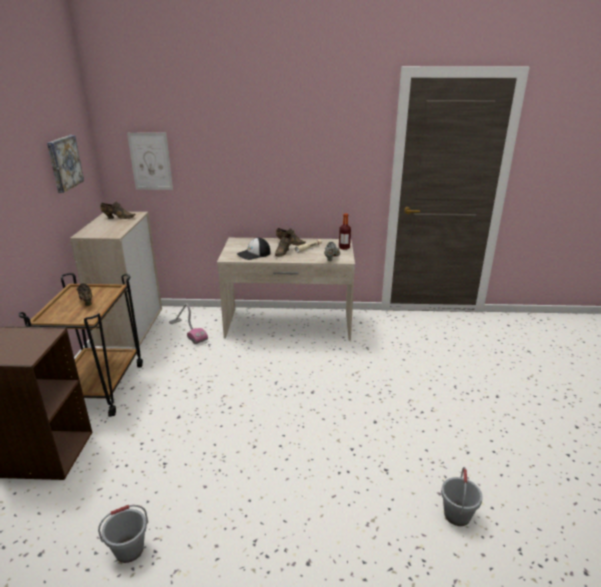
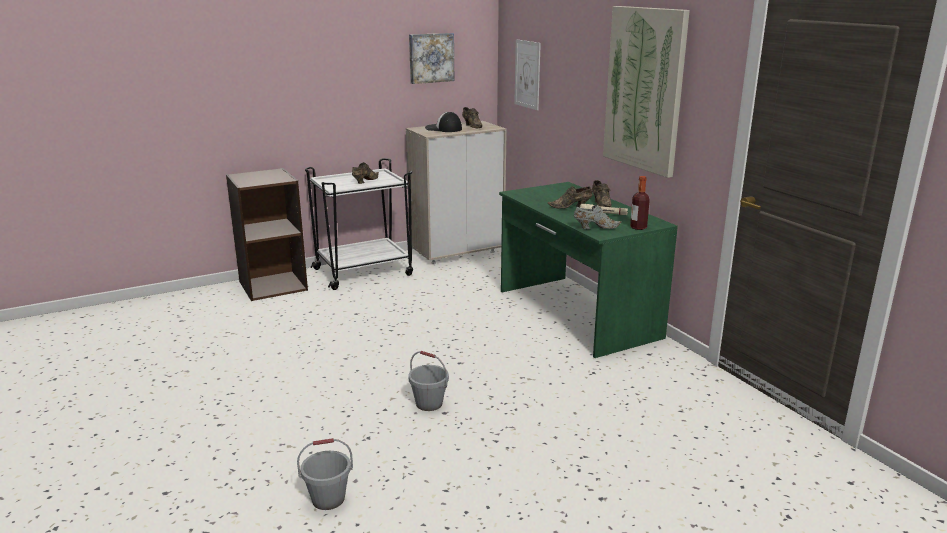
camera: 60 degrees right, 5 degrees down
brown cart [19,273,143,417] -> white cart [305,158,413,290]
grey bucket [98,505,148,563] -> grey bucket moved to [408,351,449,411]
vacuum cleaner [169,303,208,344] -> none
beige desk [217,238,355,341] -> green desk [499,182,678,358]
cap [237,238,271,260] -> cap moved to [425,112,462,132]
none -> picture [603,6,690,178]

